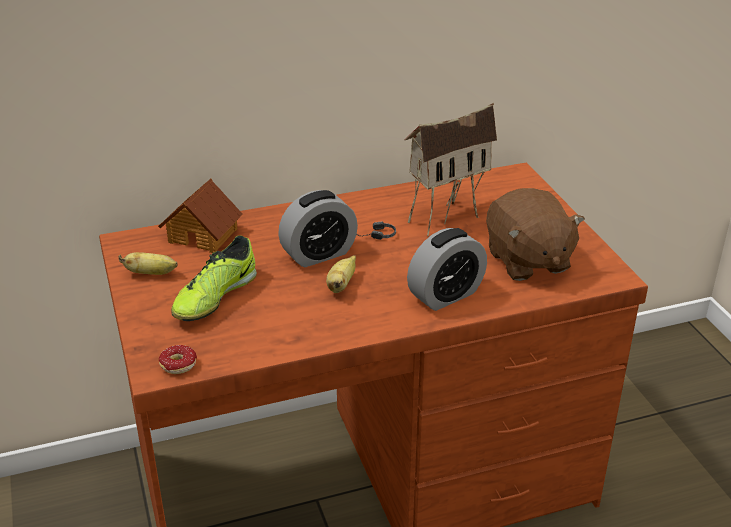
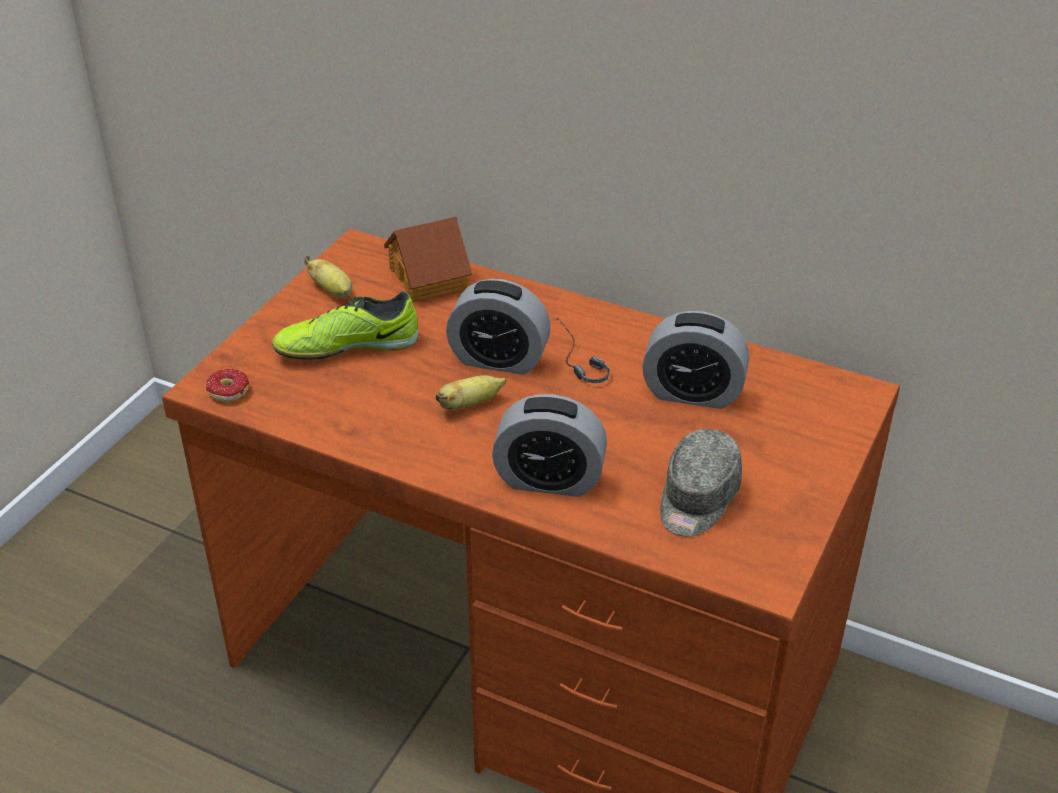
camera: 45 degrees right, 5 degrees up
toy house [404,103,497,236] -> alarm clock [642,311,749,409]
brown plush toy [486,188,585,281] -> grey cap [660,429,742,537]

